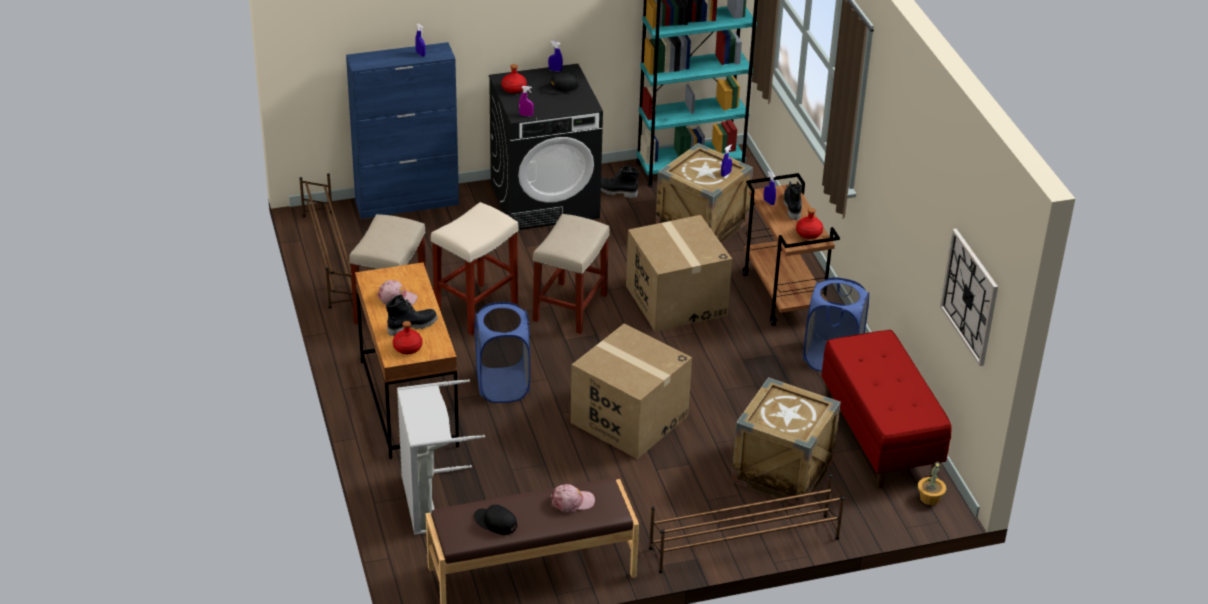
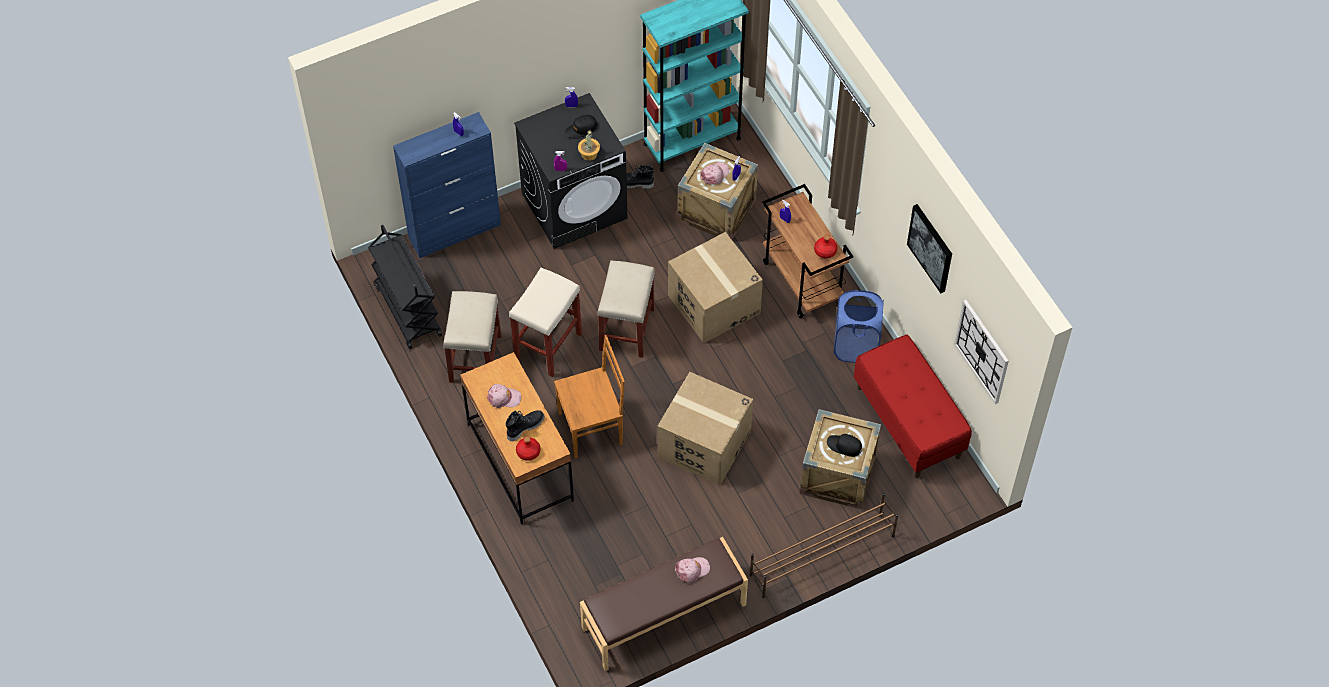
camera: 10 degrees left, 20 degrees up
brown shoe rack [299,173,353,309] -> black cart [368,225,442,349]
grey laundry basket [397,379,485,535] -> none
blue laundry basket [474,302,530,403] -> brown chair [554,335,625,459]
black cap [474,504,517,535] -> black cap moved to [827,434,862,457]
red bottle [501,64,527,94] -> none
black boot [783,181,803,220] -> none
potted plant [918,461,946,505] -> potted plant moved to [578,130,600,161]
none -> pink cap [701,162,729,185]
none -> picture [907,204,952,293]

